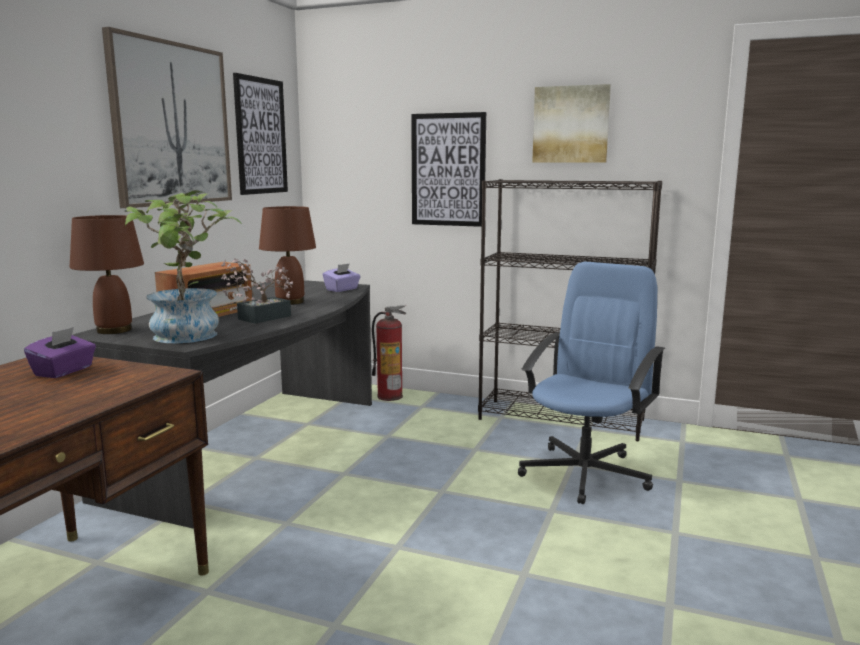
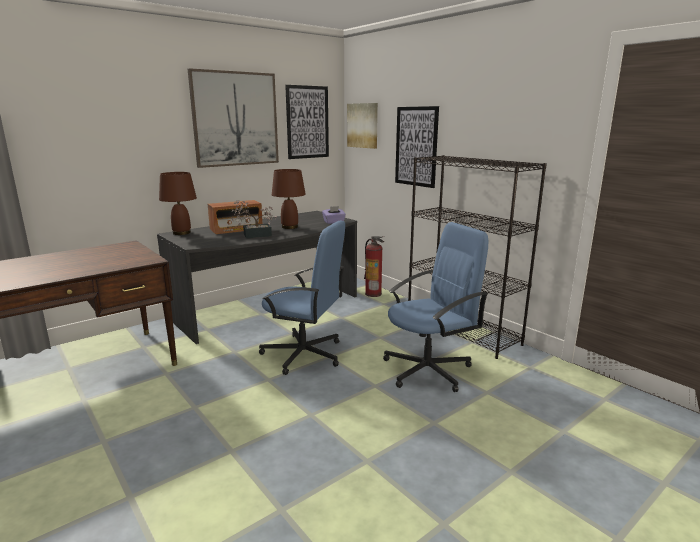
camera: 30 degrees right, 5 degrees up
purple tissue box [24,327,96,378] -> none
potted plant [125,190,242,343] -> none
picture [532,84,611,162] -> picture moved to [347,103,378,149]
none -> blue office chair [259,220,345,375]

